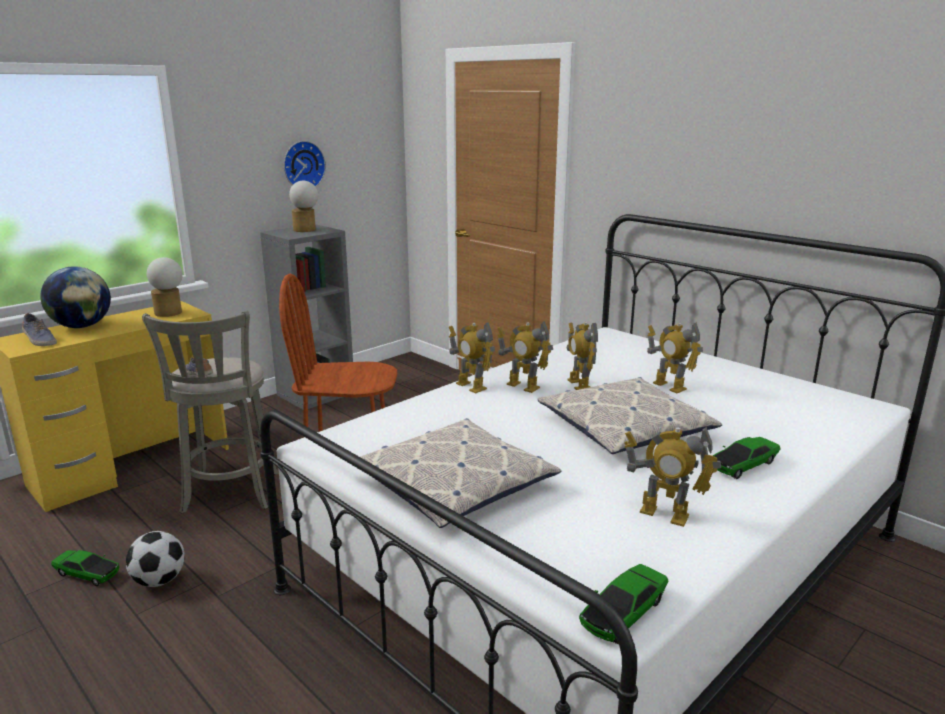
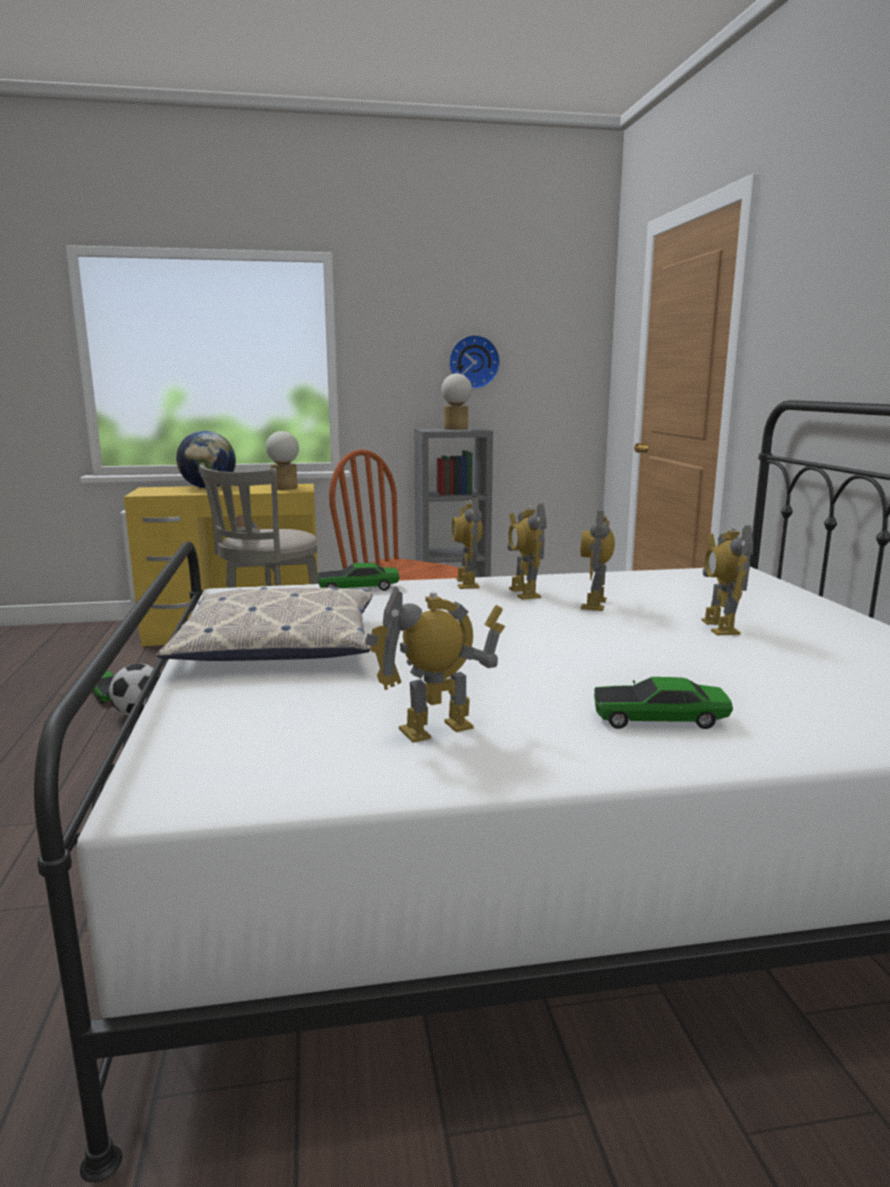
camera: 35 degrees right, 5 degrees down
shoe [22,313,57,346] -> none
pillow [537,377,722,454] -> none
toy car [579,564,669,644] -> toy car moved to [317,563,400,591]
toy robot [625,427,721,527] -> toy robot turned 90 degrees clockwise [365,586,505,743]

